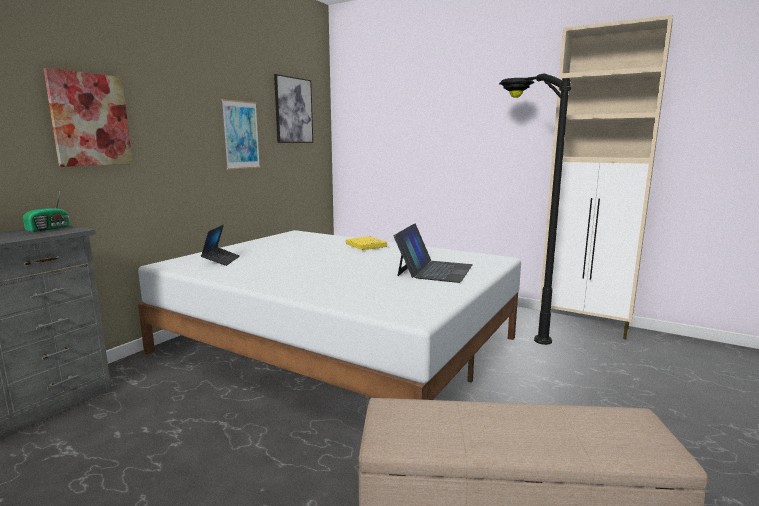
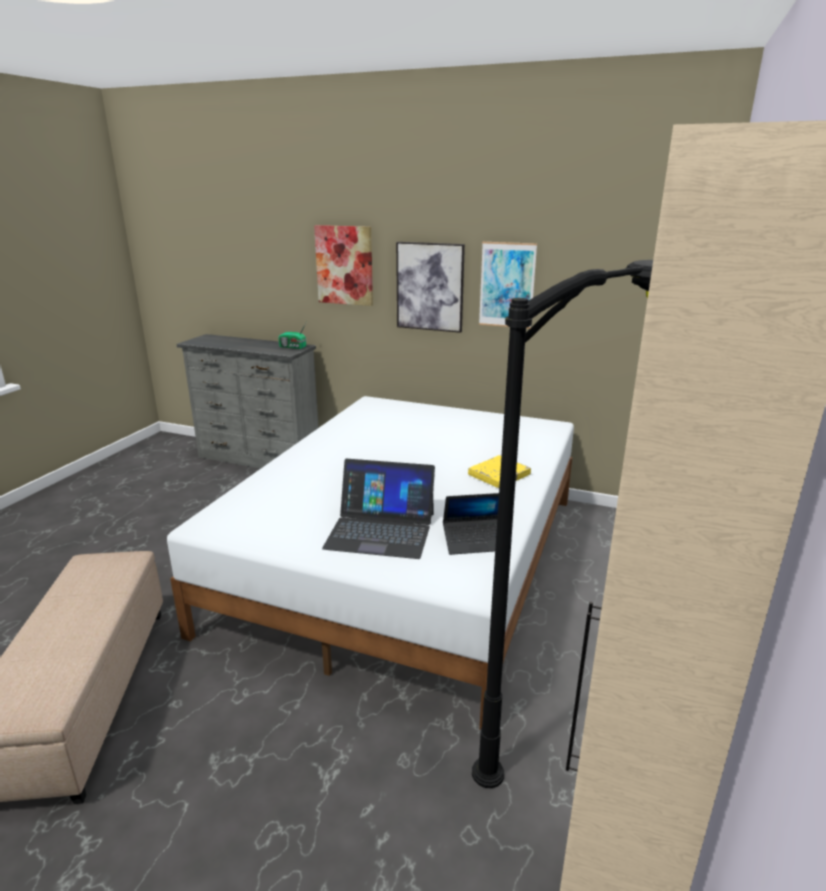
camera: 80 degrees right, 10 degrees up
laptop [201,225,240,266] -> laptop moved to [443,493,499,555]
picture [274,74,313,143] -> picture moved to [396,242,465,333]

